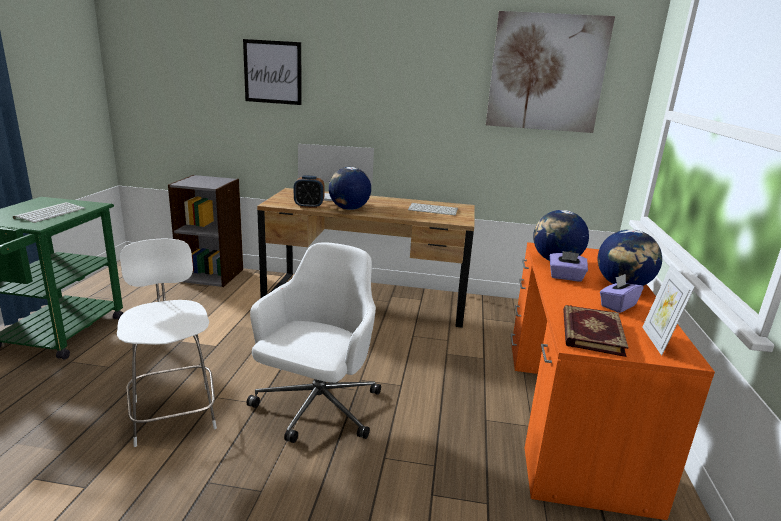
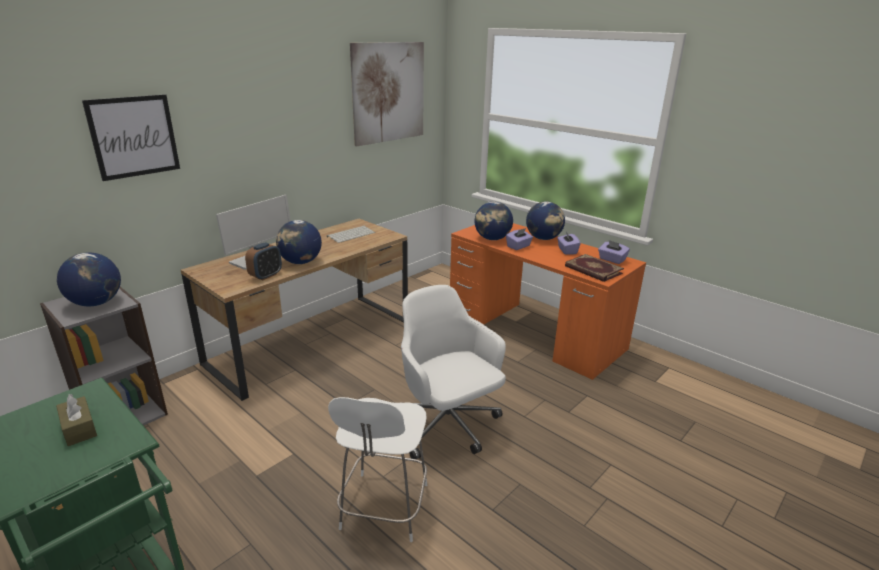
camera: 55 degrees left, 5 degrees up
keyboard [13,202,85,223] -> brown tissue box [56,394,97,446]
white chair [117,239,217,447] -> white chair turned 90 degrees counterclockwise [328,397,427,542]
picture frame [642,264,695,355] -> purple tissue box [598,240,630,264]
none -> globe [57,252,121,306]

